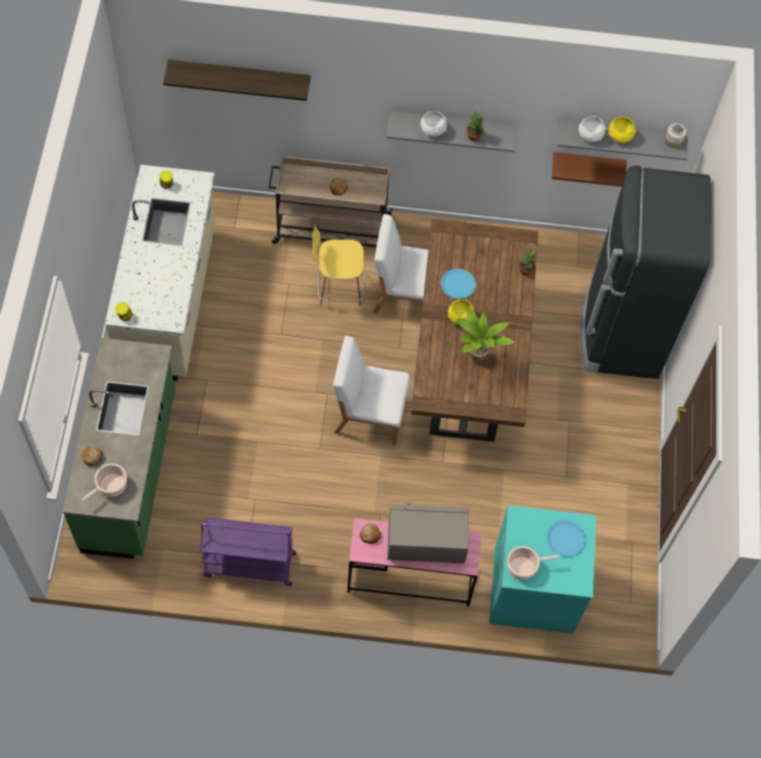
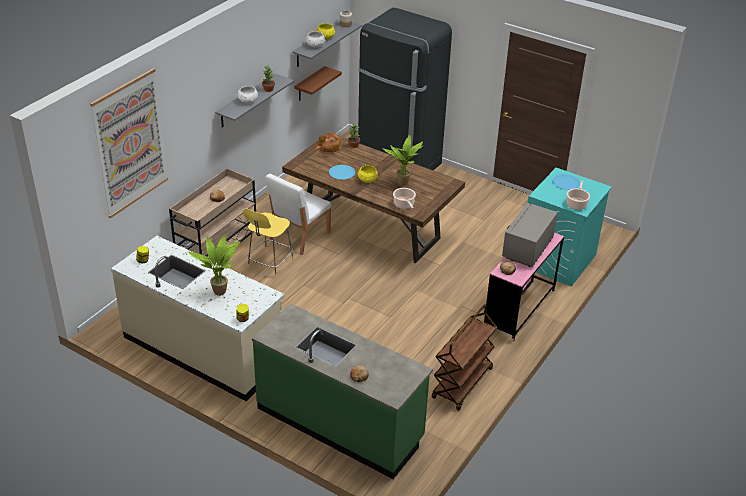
camera: 60 degrees left, 25 degrees down
cooking pot [81,463,127,501] -> cooking pot moved to [393,188,416,209]
shelf [163,60,311,101] -> picture [90,68,168,218]
purple cart [200,517,296,586] -> brown cart [432,304,497,410]
white chair [333,336,410,445] -> none
none -> potted plant [188,234,241,296]
none -> bread [316,132,341,152]

